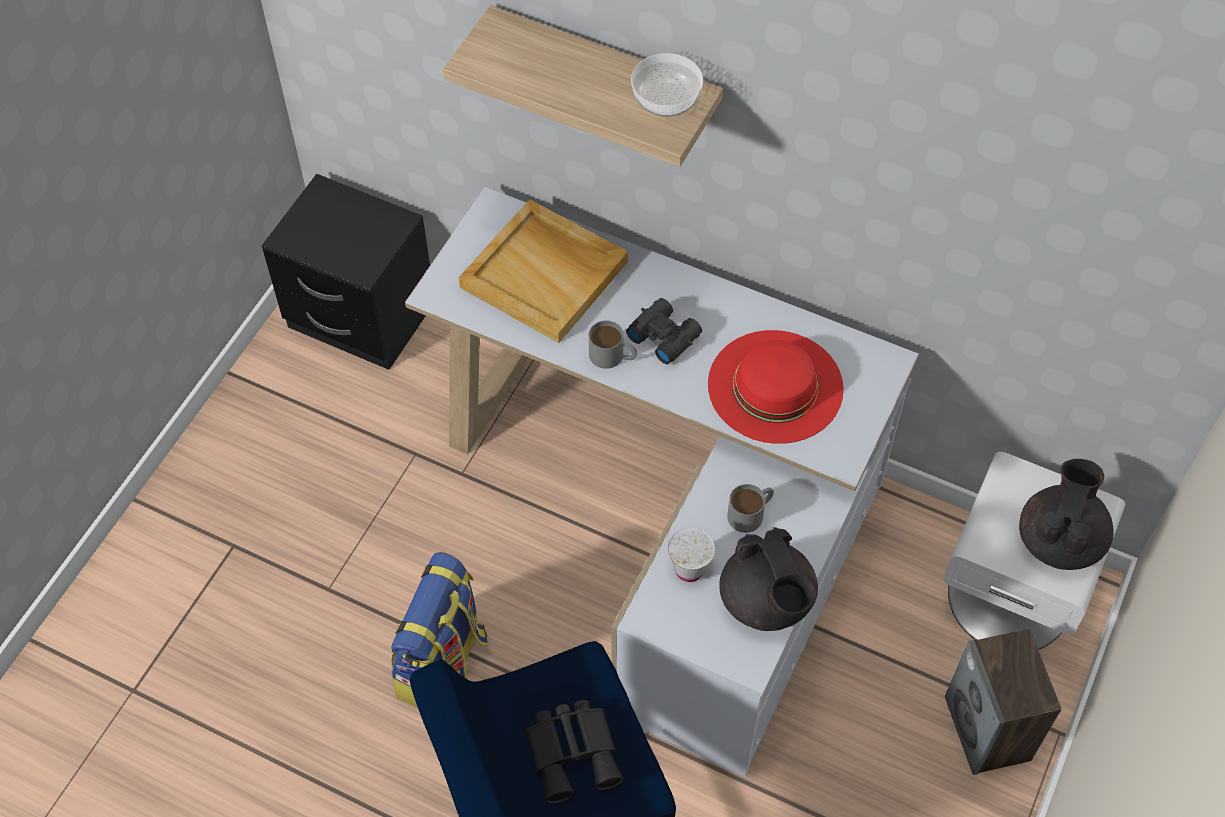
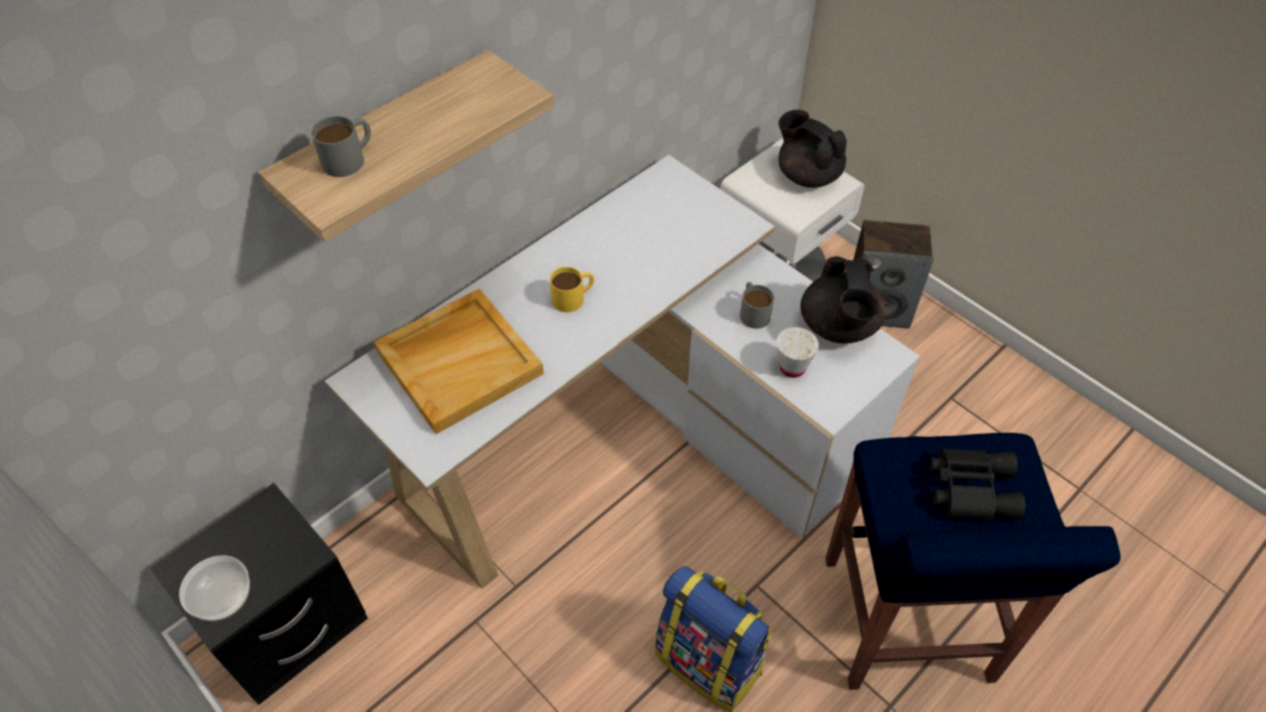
camera: 70 degrees left, 5 degrees down
grey mug [589,321,637,369] -> grey mug moved to [311,116,371,177]
black binoculars [626,298,702,364] -> yellow mug [550,267,594,312]
bowl [631,53,703,117] -> bowl moved to [179,555,250,621]
red hat [708,330,844,444] -> none
black teapot [719,527,818,631] -> black teapot turned 90 degrees clockwise [800,256,885,344]

